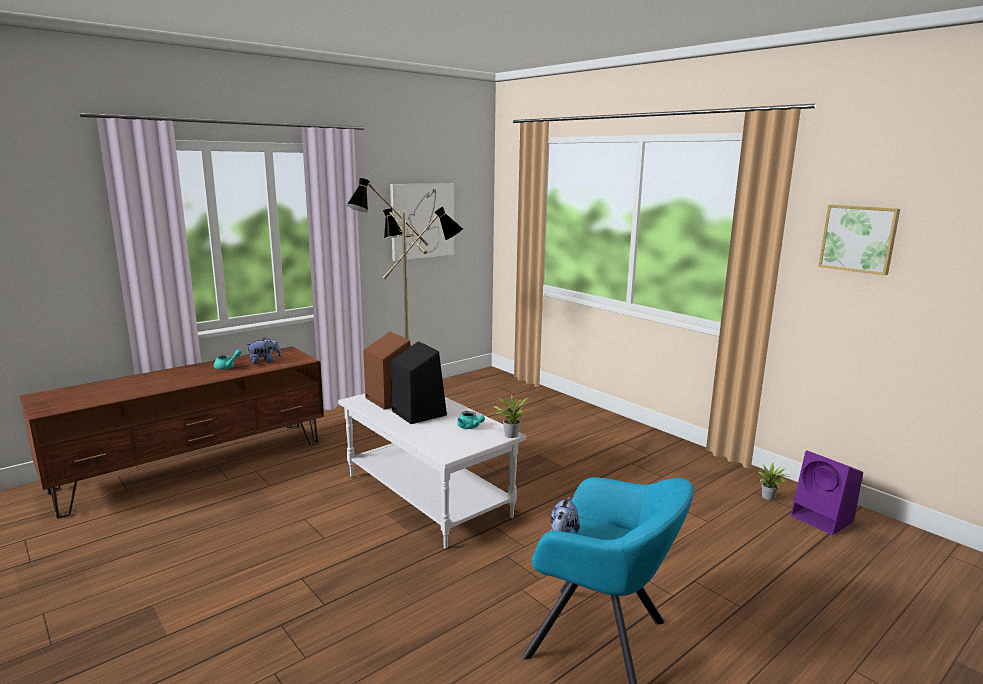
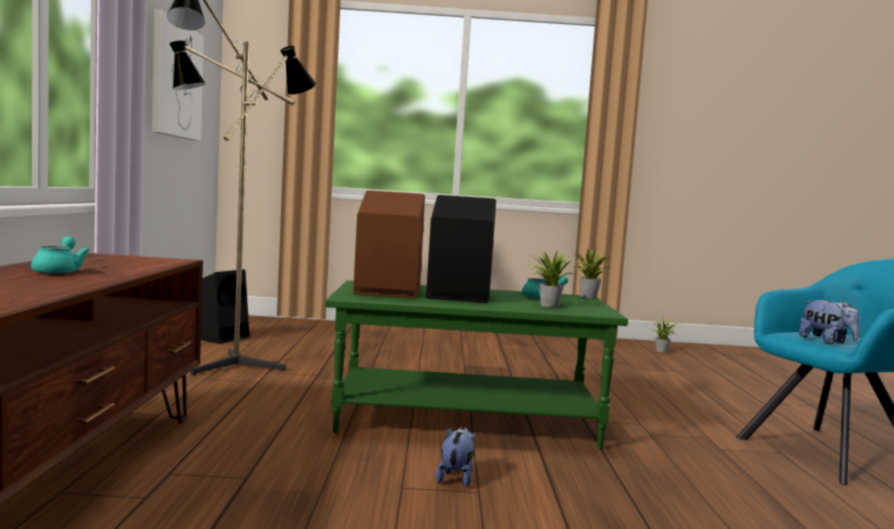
camera: 50 degrees left, 10 degrees down
plush toy [246,337,281,364] -> plush toy moved to [436,427,474,487]
white coffee table [338,394,527,549] -> green coffee table [325,280,628,449]
purple speaker [791,450,863,535] -> none
picture [819,205,900,275] -> none
none -> black speaker [201,269,249,344]
none -> potted plant [527,252,573,308]

